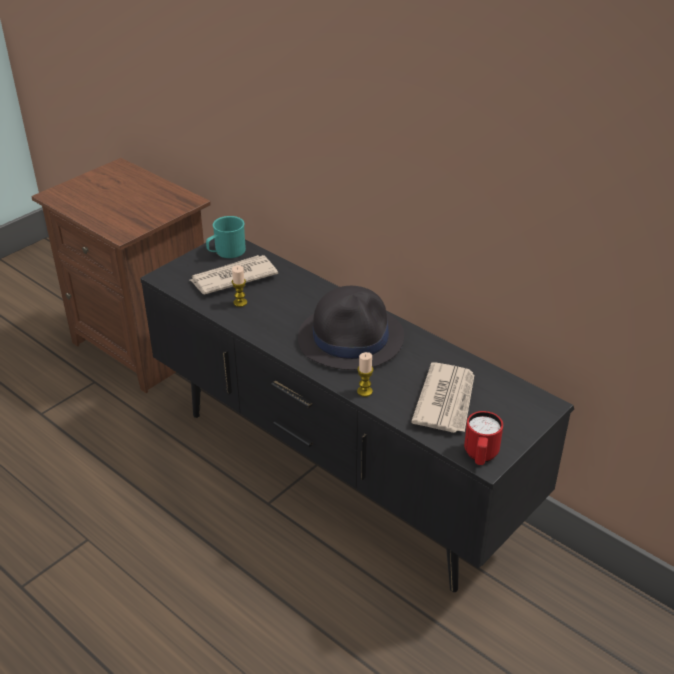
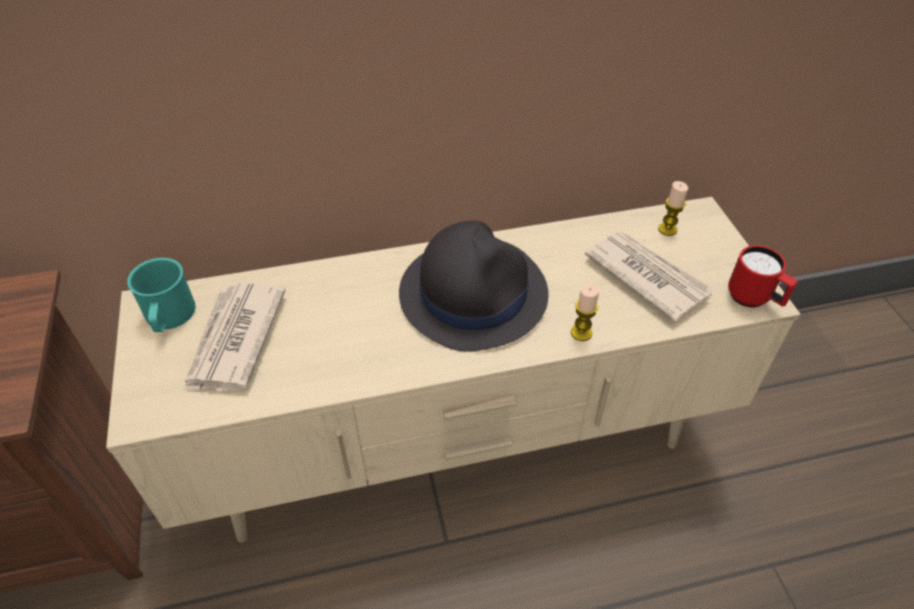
camera: 55 degrees left, 10 degrees up
black tv stand [140,239,574,592] -> beige tv stand [106,197,800,543]
candle [232,265,247,307] -> candle moved to [658,181,688,236]

